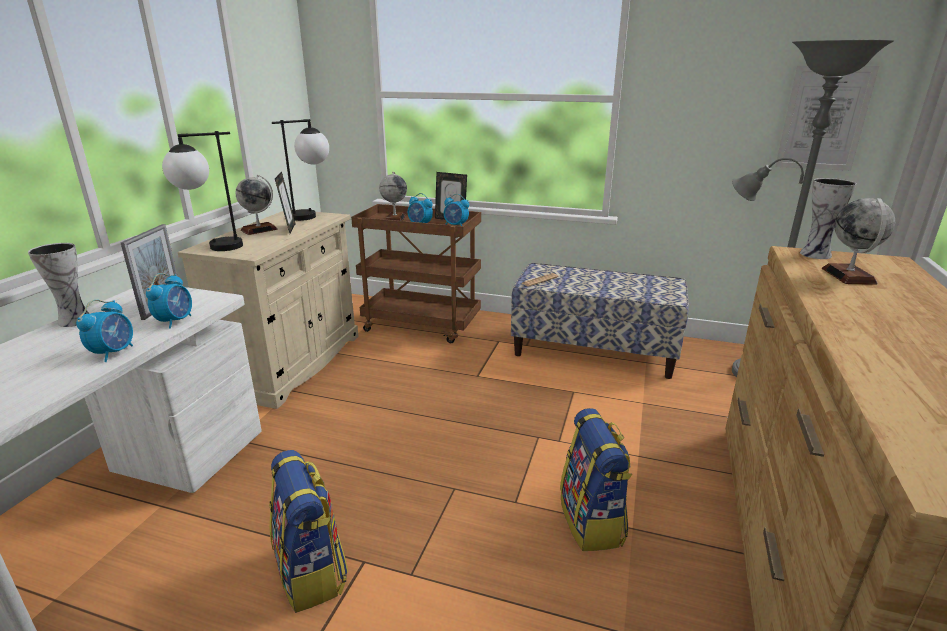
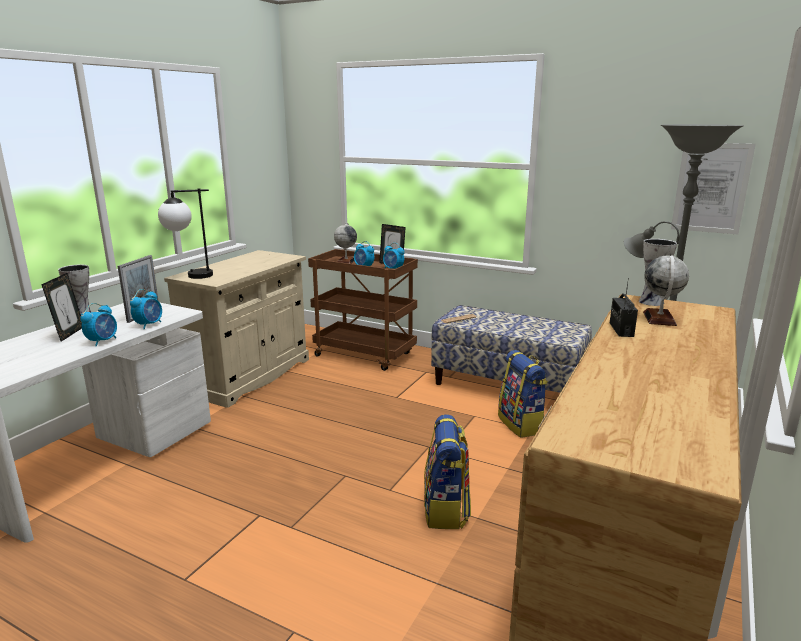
camera: 10 degrees right, 5 degrees down
globe [235,175,278,235] -> none
backpack [269,450,348,613] -> backpack moved to [498,350,548,438]
table lamp [272,119,329,221] -> none
picture frame [275,171,296,233] -> picture frame moved to [41,273,82,342]
none -> radio [610,278,638,337]

